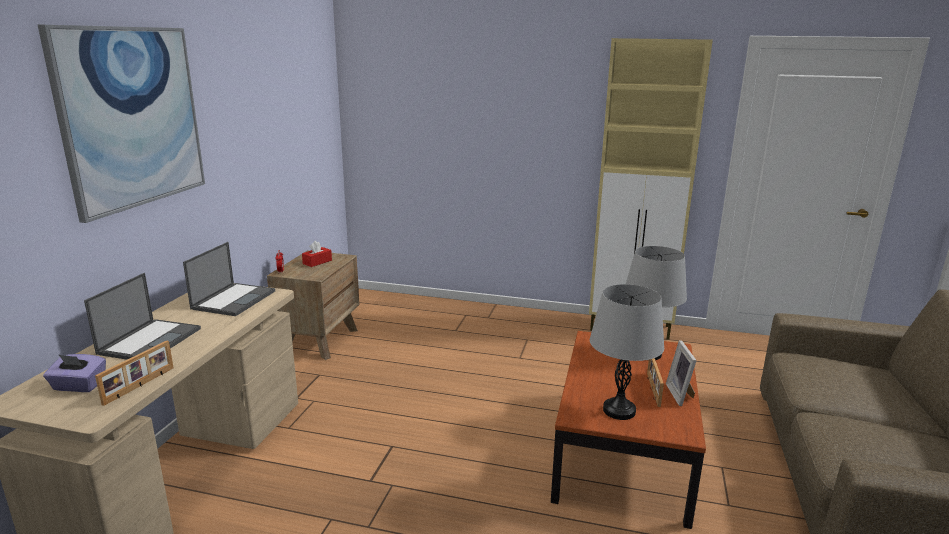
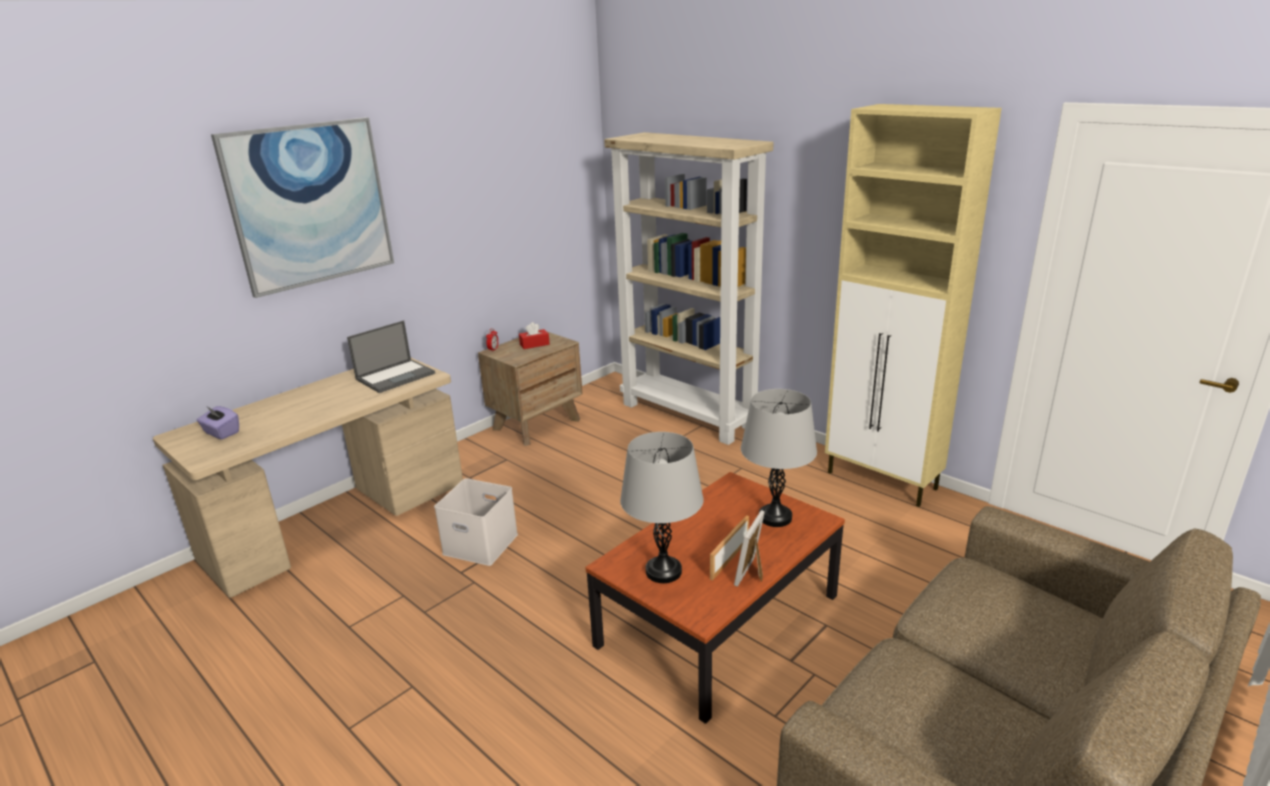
camera: 30 degrees right, 5 degrees up
laptop [84,273,201,360] -> none
picture frame [95,340,174,406] -> none
none -> white storage box [434,478,518,566]
none -> beige bookcase [604,132,774,445]

